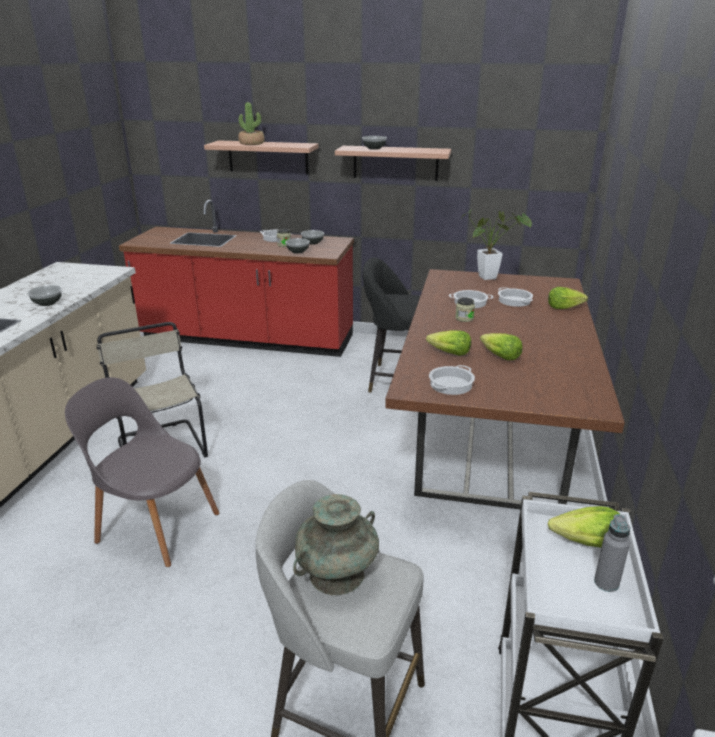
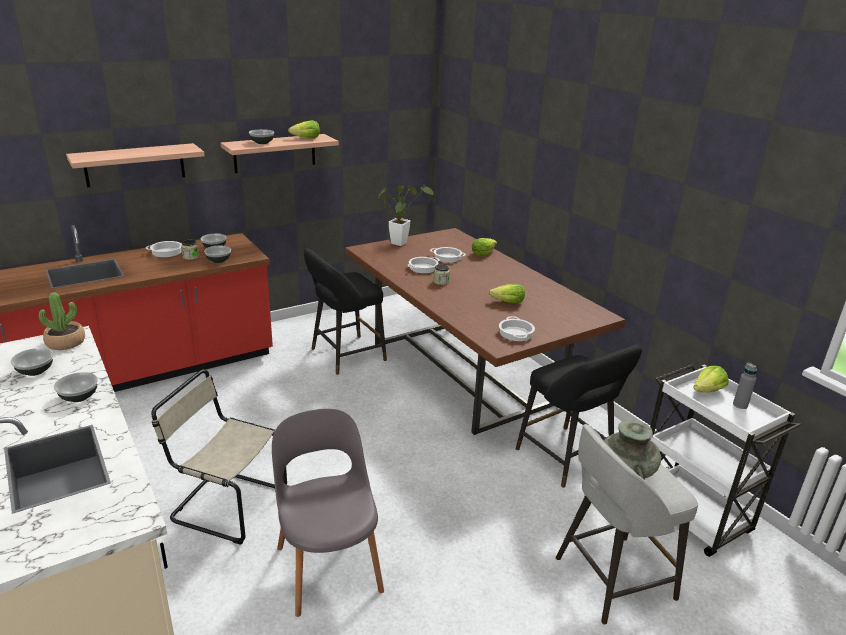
camera: 45 degrees left, 0 degrees up
grey chair [65,377,220,567] -> grey chair turned 90 degrees clockwise [272,409,384,617]
potted plant [238,102,265,145] -> potted plant moved to [39,292,85,350]
lettuce [426,330,471,356] -> lettuce moved to [288,120,320,138]
none -> bowl [11,348,53,376]
none -> black stool [516,344,642,488]

